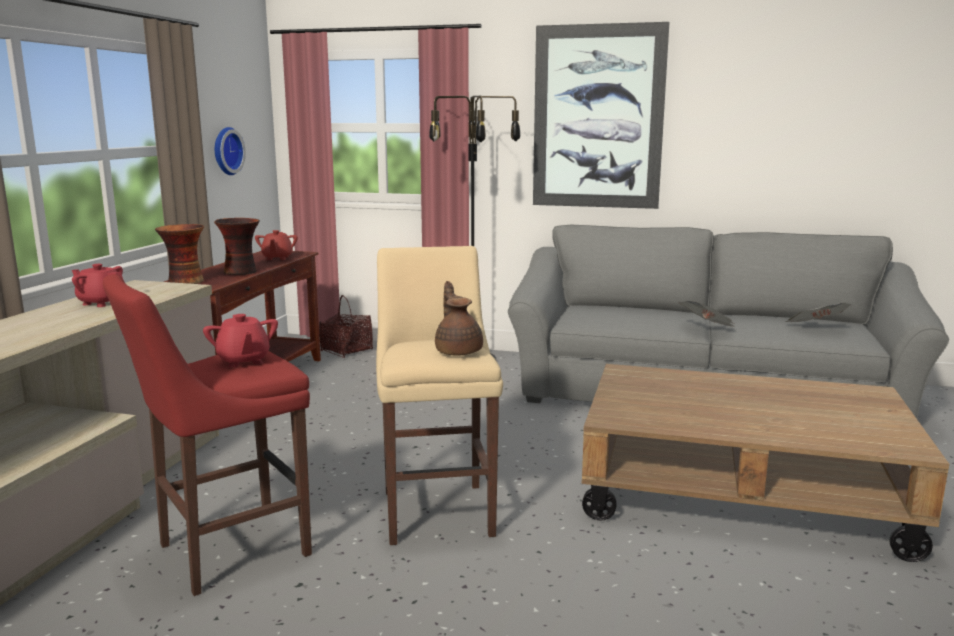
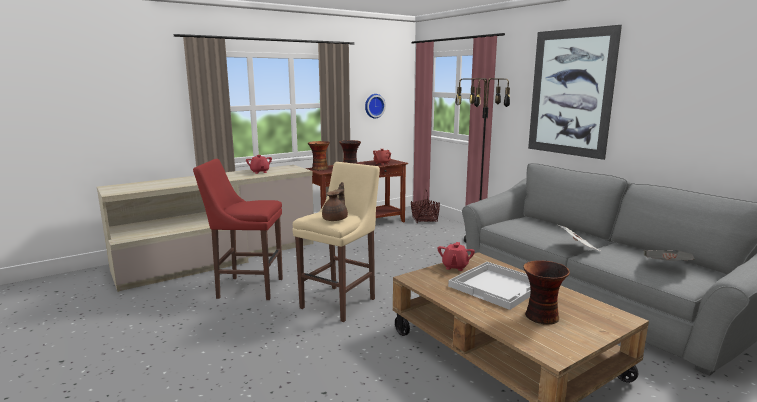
camera: 40 degrees right, 0 degrees up
red teapot [203,314,278,368] -> red teapot moved to [438,242,475,271]
none -> white tray [448,262,530,310]
none -> vase [523,260,570,325]

